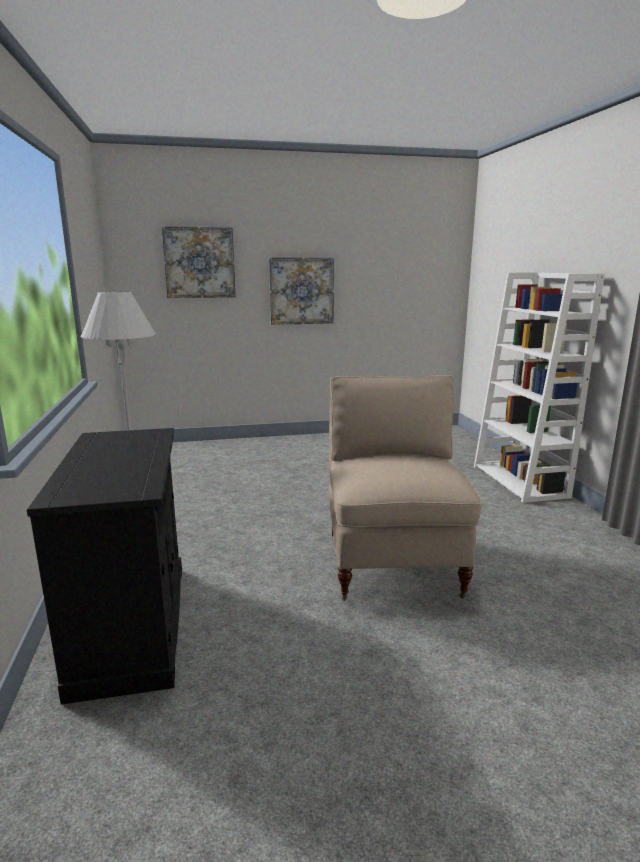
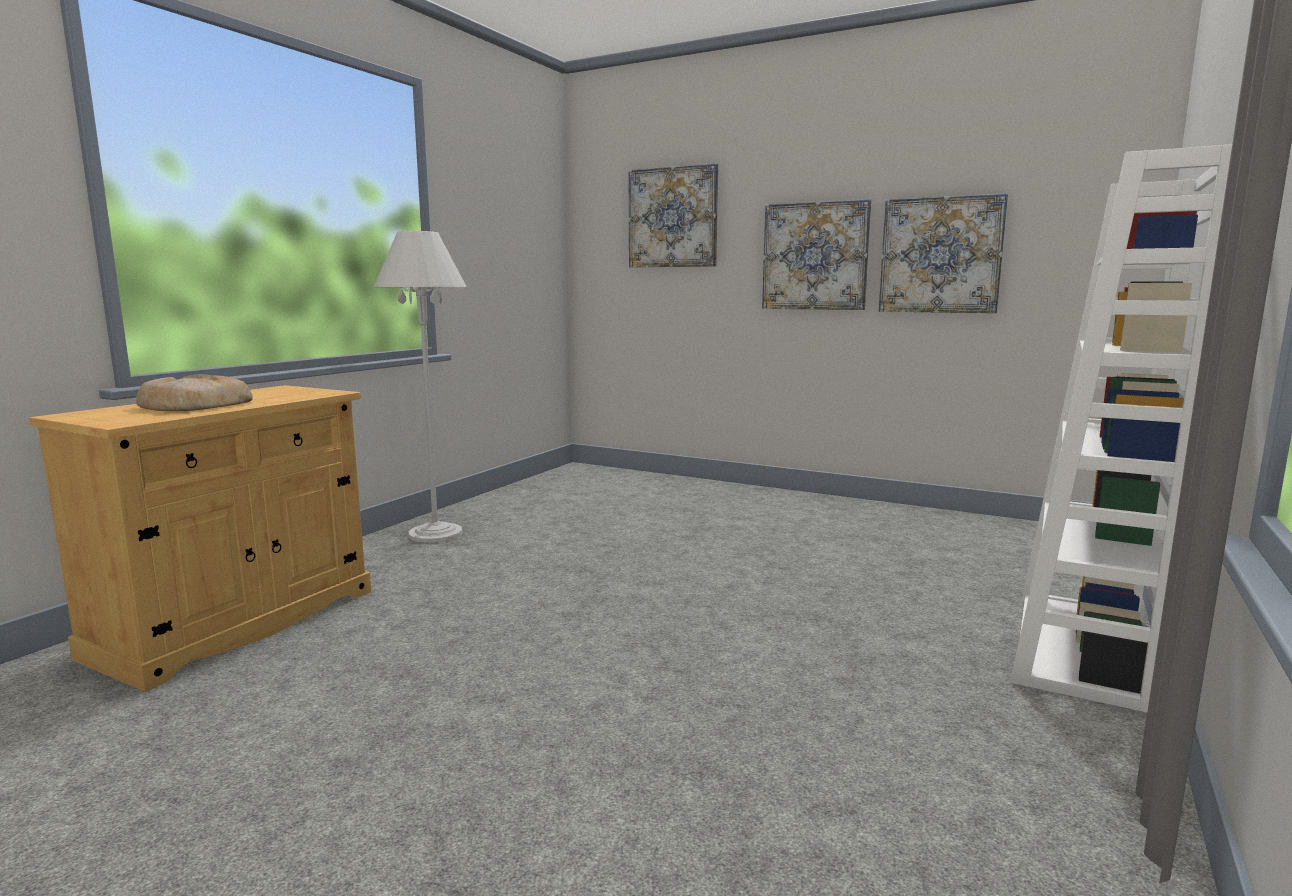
camera: 40 degrees right, 5 degrees down
black cabinet [27,428,182,705] -> beige cabinet [29,385,371,691]
beige chair [329,375,482,601] -> none
none -> bread [136,374,253,411]
none -> picture [879,193,1008,313]

